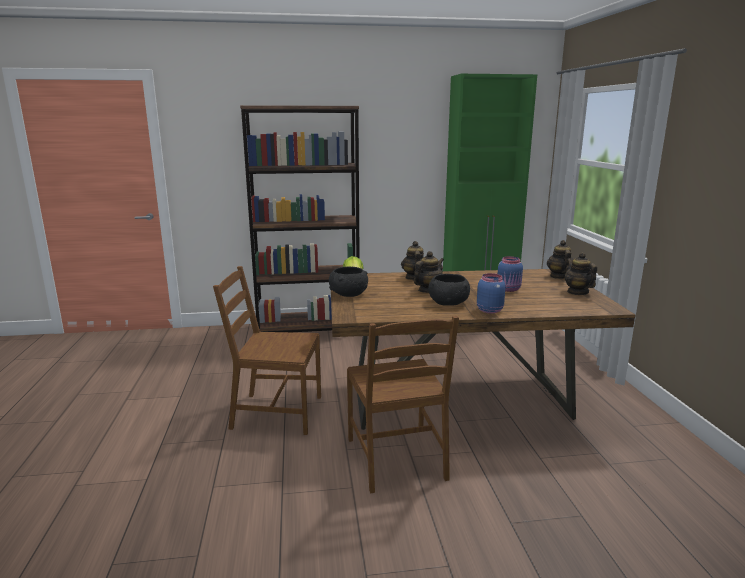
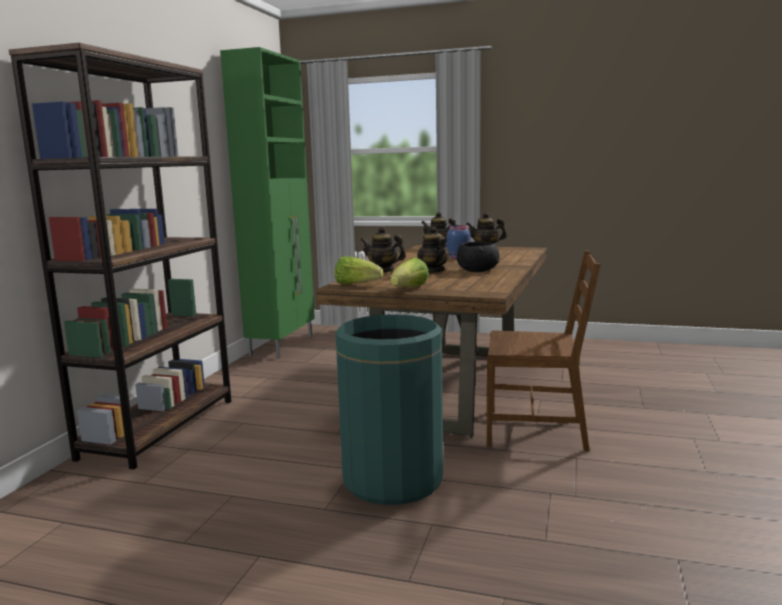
camera: 65 degrees left, 5 degrees down
brown chair [213,266,321,435] -> green trash can [335,314,443,505]
black bowl [329,266,368,297] -> lettuce [391,258,429,287]
blue jar [477,273,506,313] -> none

